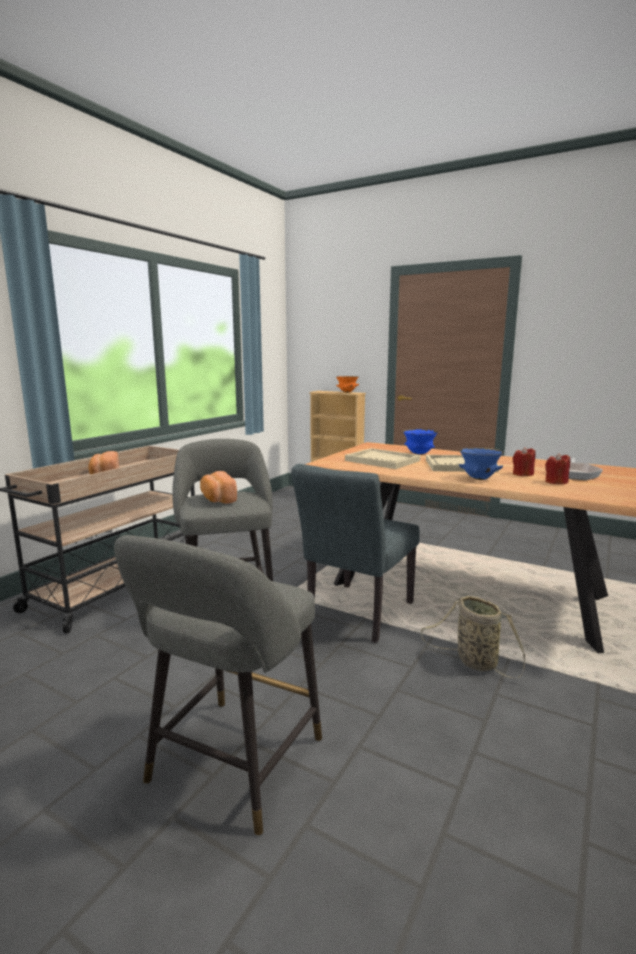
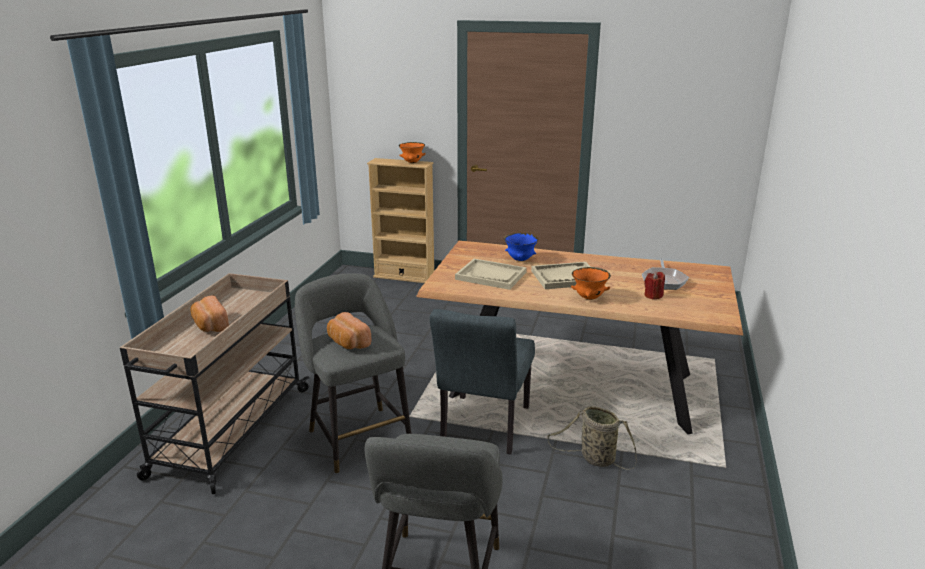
camera: 15 degrees left, 10 degrees up
blue bowl [459,447,504,480] -> orange bowl [571,267,611,300]
red candle [513,447,535,476] -> none

